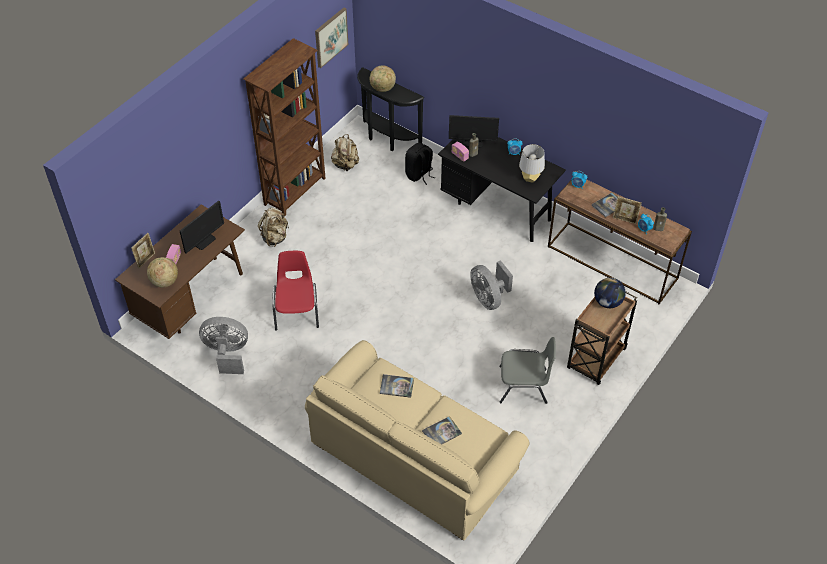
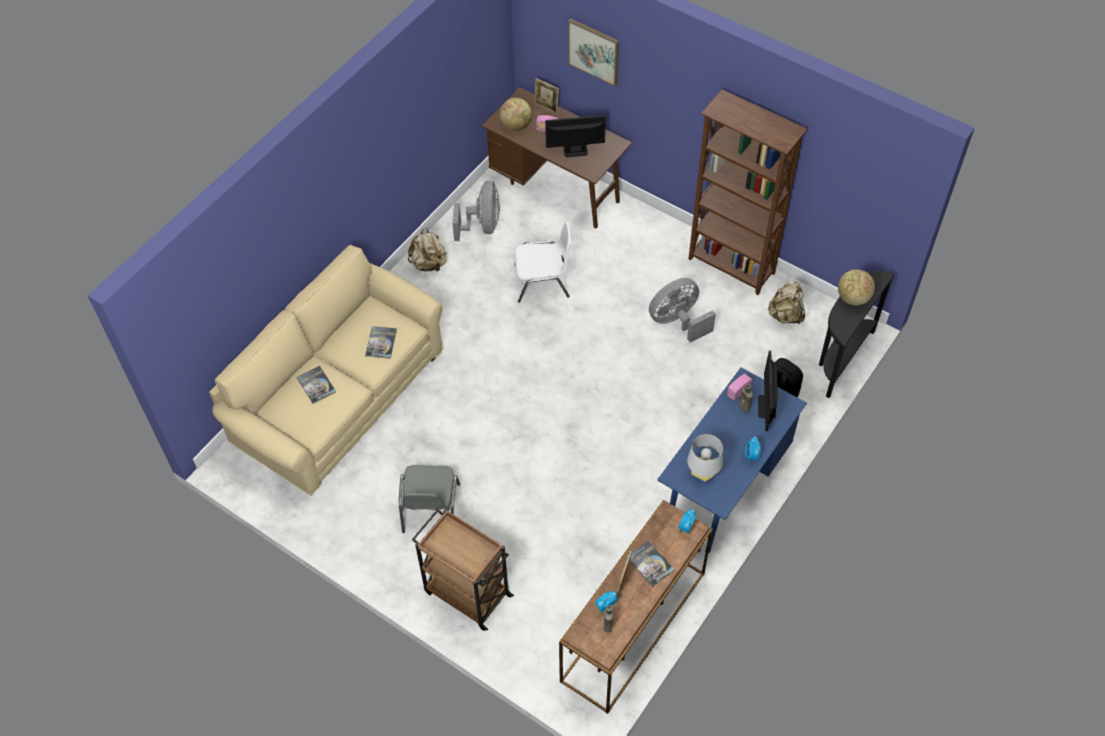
camera: 90 degrees right, 5 degrees up
monitor [180,201,224,253] -> monitor turned 135 degrees clockwise [545,115,606,157]
beige backpack [258,208,289,247] -> beige backpack moved to [408,228,447,272]
red chair [272,251,319,331] -> white chair [514,222,571,303]
picture [315,8,348,68] -> picture moved to [568,18,619,86]
black desk [438,137,566,242] -> blue desk [657,367,807,553]
grey fan [470,260,513,310] -> grey fan moved to [649,278,716,342]
globe [594,278,626,308] -> none

